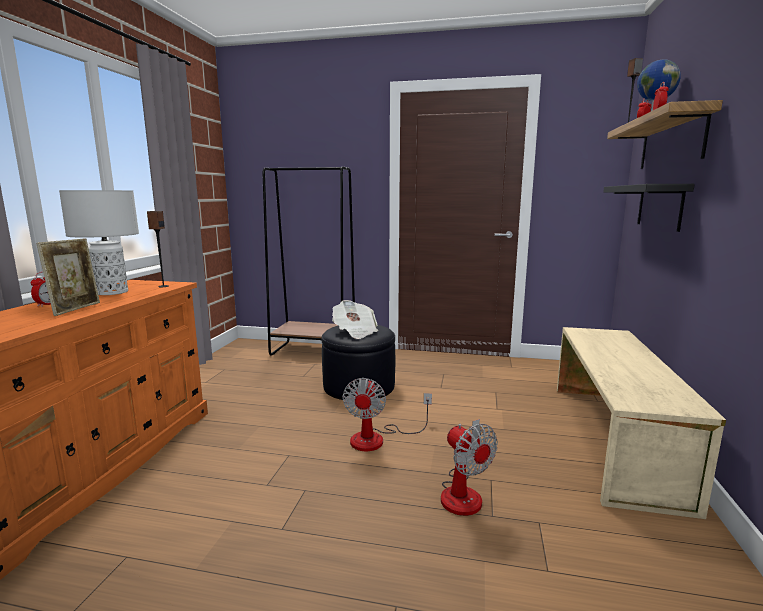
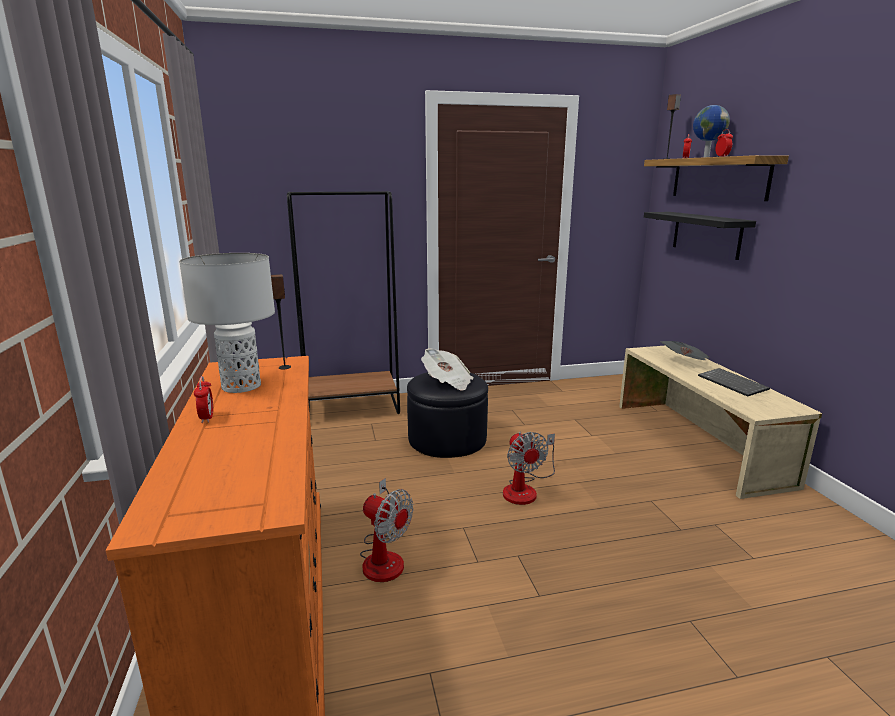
camera: 25 degrees left, 5 degrees up
picture frame [37,238,100,316] -> none
fan [441,419,498,516] -> fan moved to [360,478,413,582]
none -> newspaper [660,341,709,360]
none -> keyboard [698,368,770,397]

